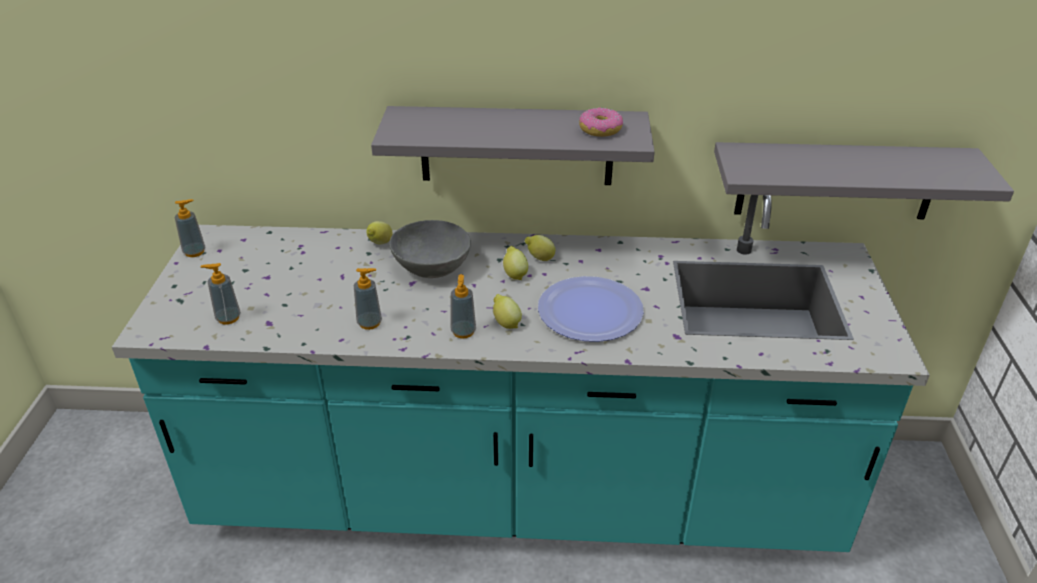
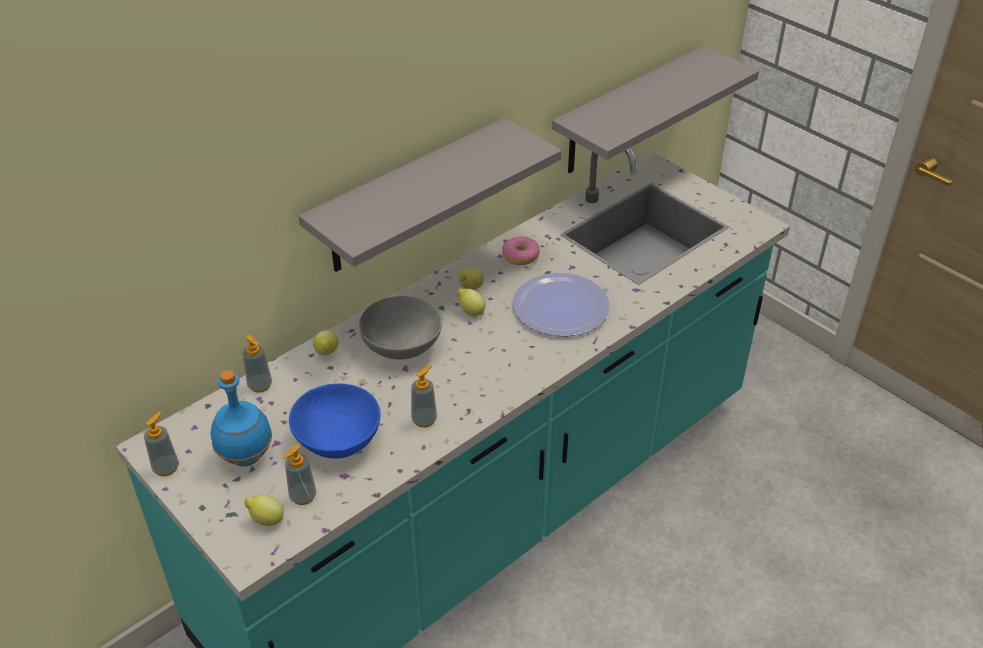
camera: 45 degrees left, 5 degrees up
soap dispenser [451,274,476,338] -> soap dispenser moved to [243,335,272,393]
lemon [493,294,522,329] -> lemon moved to [244,495,284,526]
donut [579,107,623,137] -> donut moved to [502,236,540,265]
none -> blue bottle [211,370,272,467]
none -> blue bowl [289,383,381,459]

